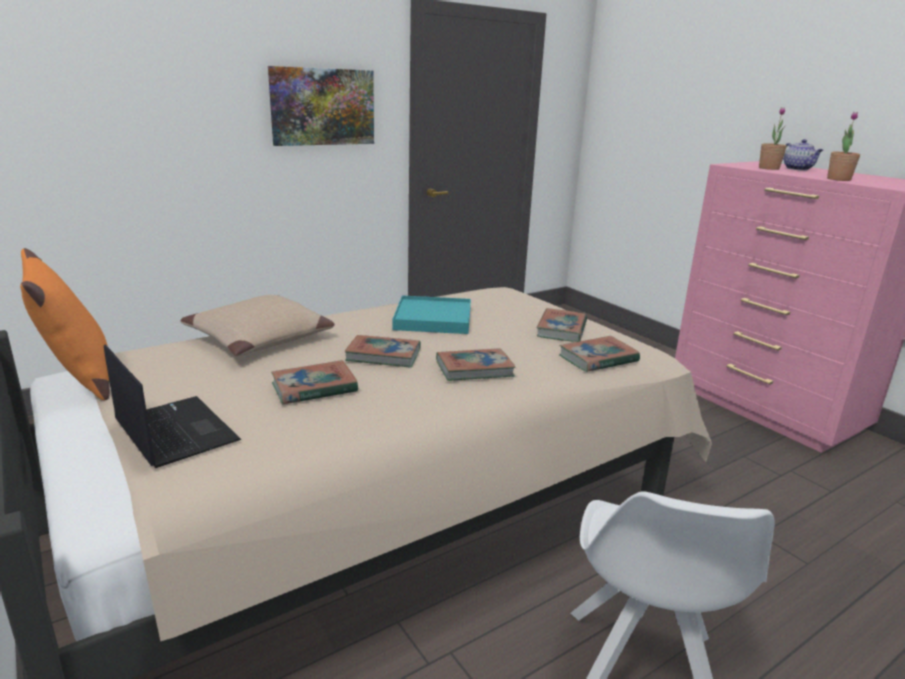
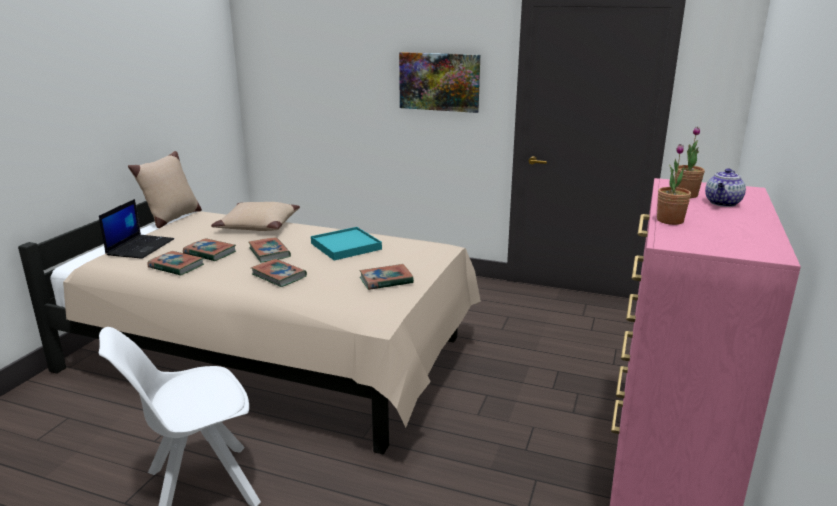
camera: 55 degrees right, 0 degrees up
orange pillow [20,248,110,400] -> beige pillow [128,151,202,228]
book [559,336,640,372] -> book moved to [147,251,204,276]

